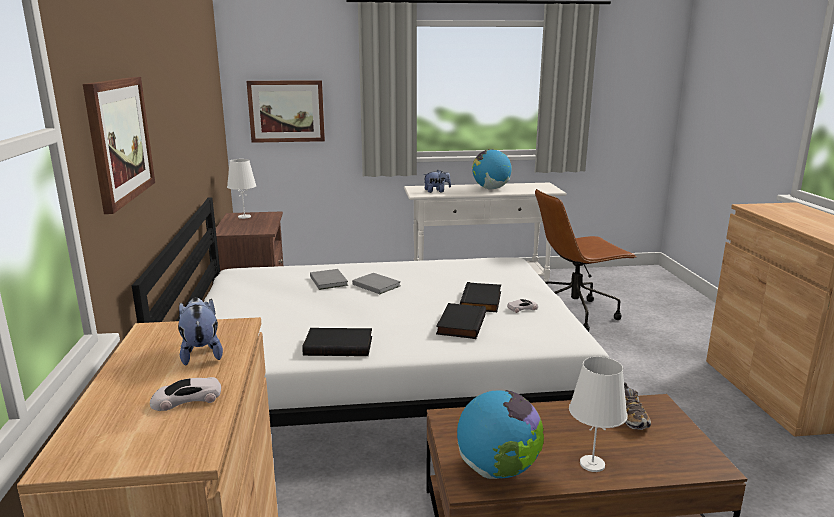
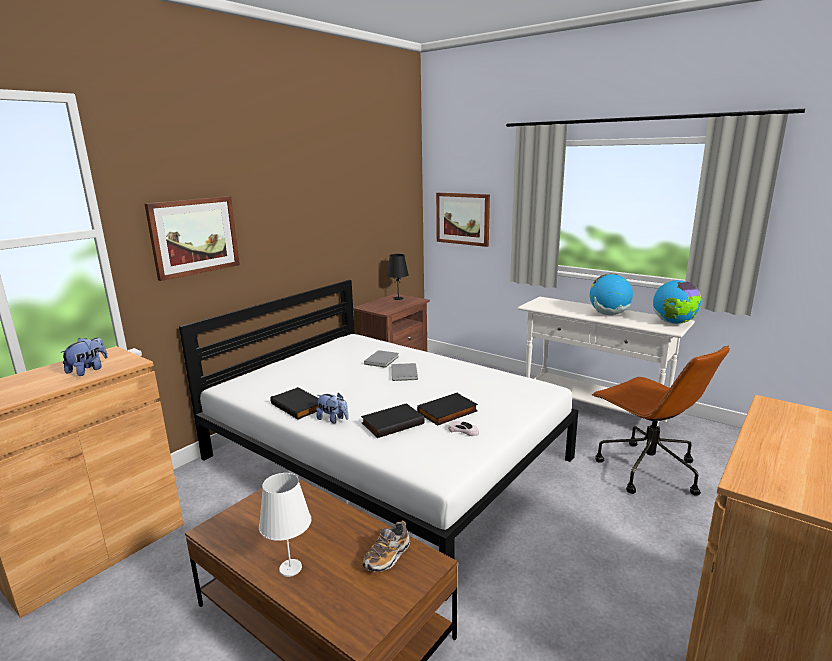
camera: 45 degrees right, 0 degrees up
white toy car [150,377,221,411] -> none
white table lamp [227,159,256,219] -> black table lamp [387,254,409,300]
plush toy [423,170,451,193] -> plush toy moved to [316,393,349,424]
globe [457,390,544,479] -> globe moved to [653,280,701,324]
brown office chair [535,189,636,332] -> brown office chair turned 150 degrees counterclockwise [592,345,730,496]

